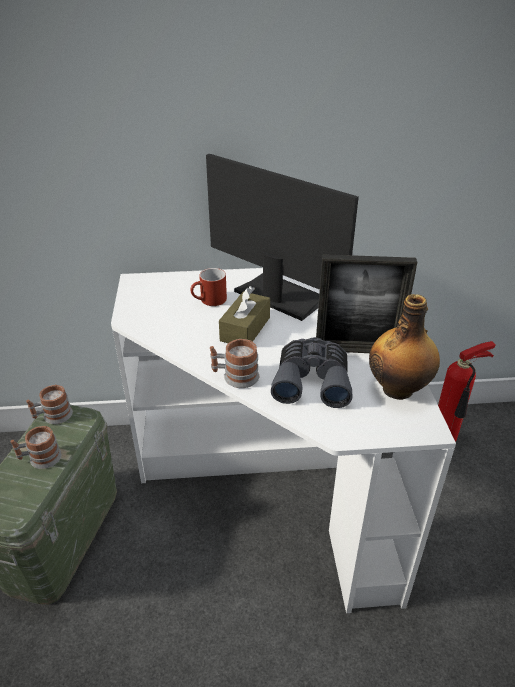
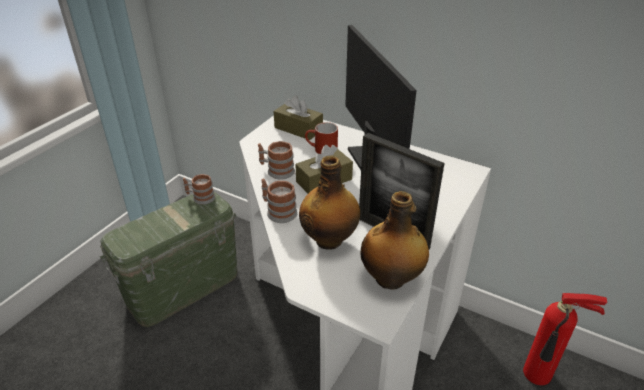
camera: 35 degrees right, 0 degrees up
mug [10,426,62,469] -> mug moved to [258,141,295,180]
grey binoculars [271,337,352,408] -> bottle [299,155,360,250]
none -> brown tissue box [273,96,323,140]

